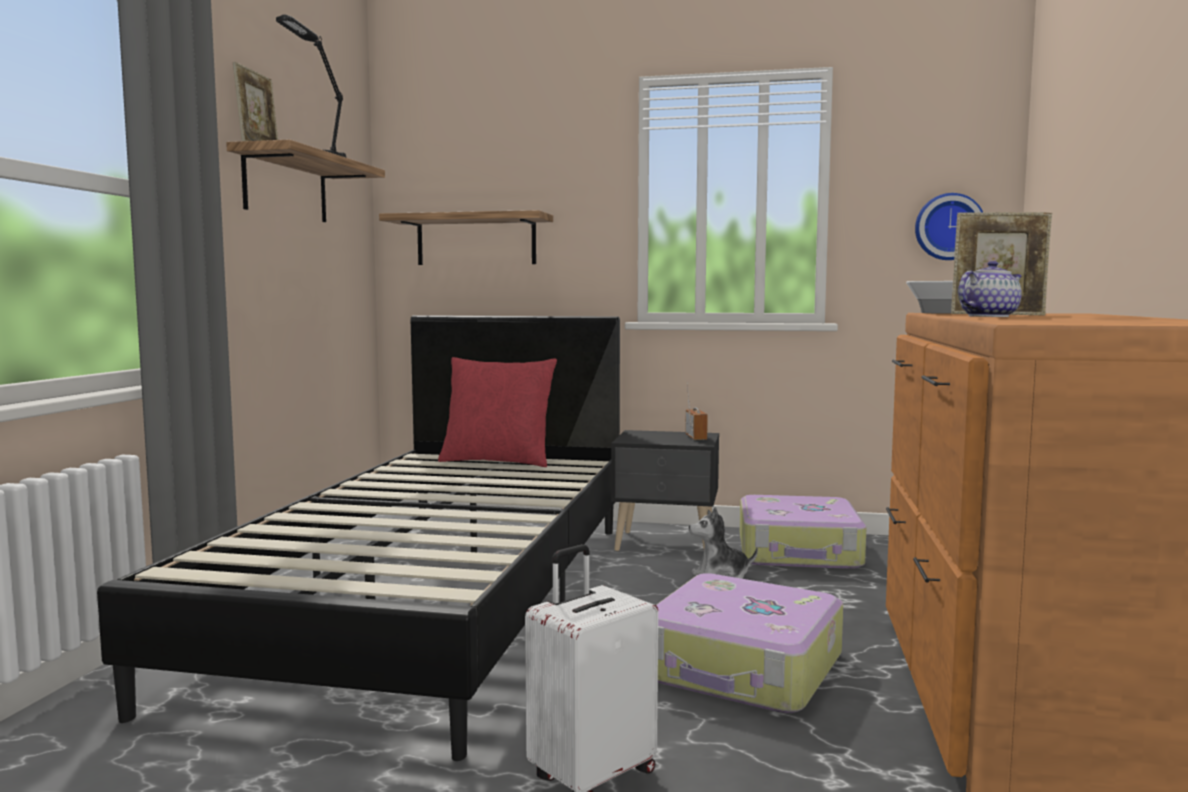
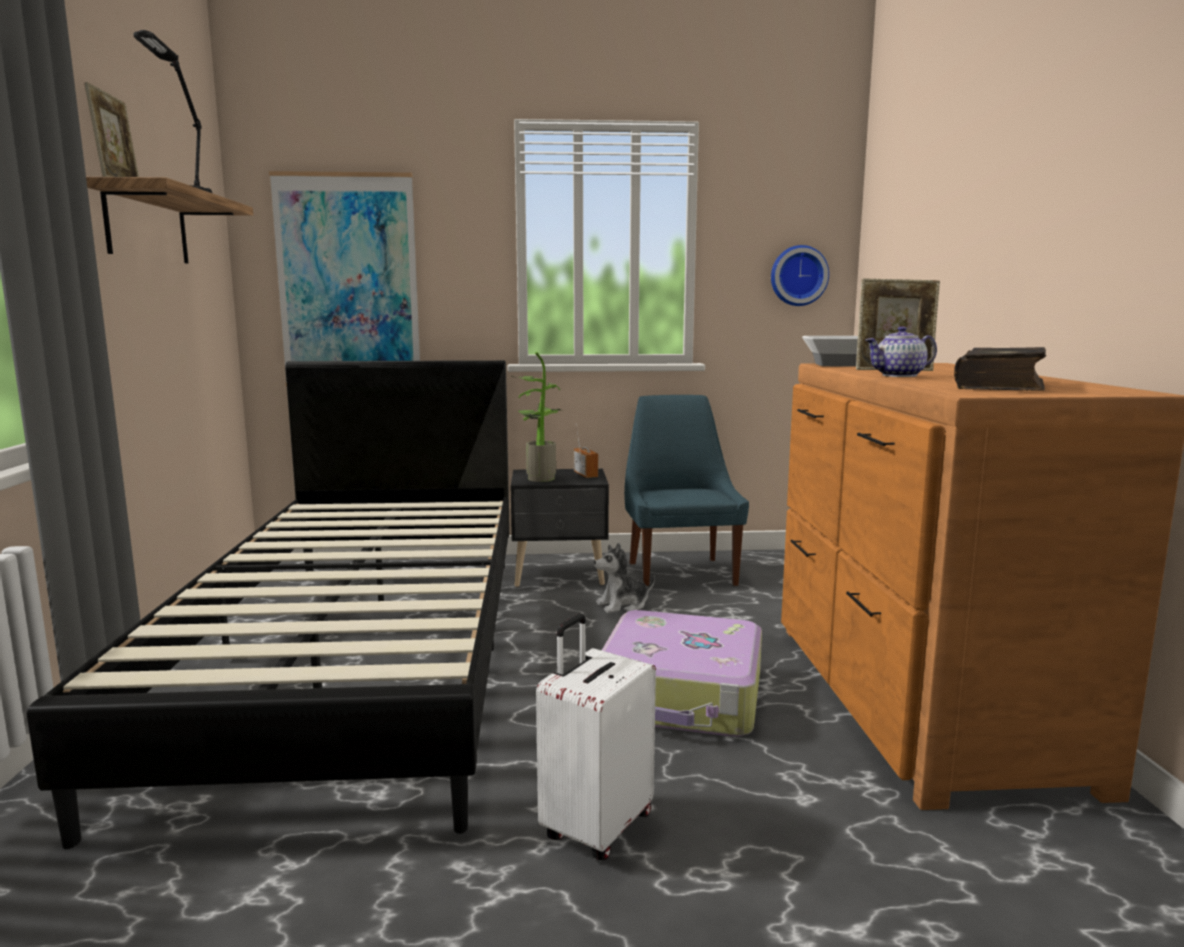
camera: 15 degrees left, 5 degrees up
shelf [379,210,553,265] -> picture [269,171,420,386]
red pillow [438,357,557,467] -> none
suitcase [740,495,867,569] -> blue chair [624,395,749,586]
teapot [958,261,1022,317] -> teapot turned 150 degrees counterclockwise [865,326,937,377]
none -> potted plant [512,351,561,482]
none -> book [954,347,1047,391]

